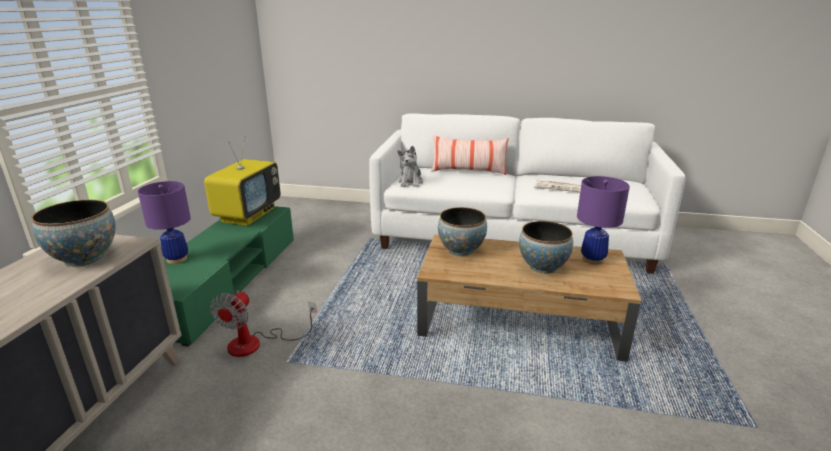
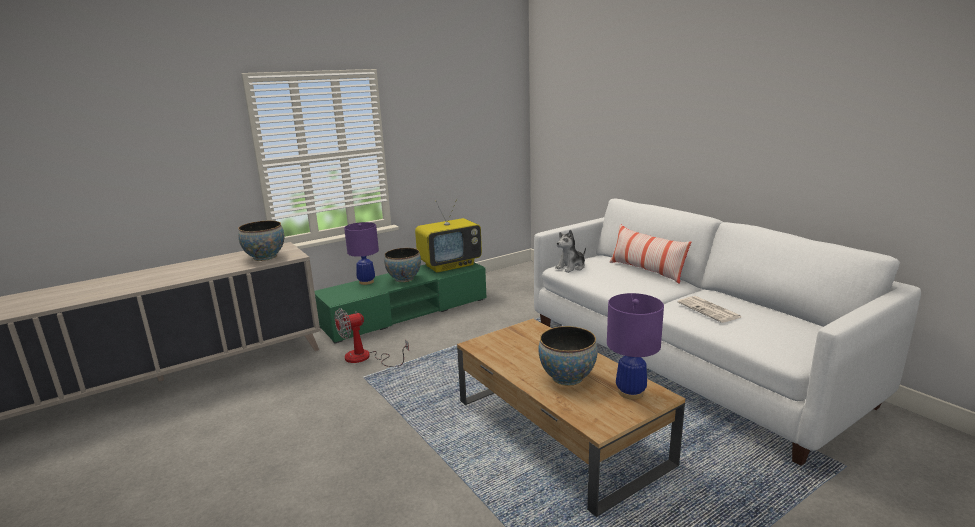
camera: 45 degrees right, 5 degrees down
bowl [438,207,487,256] -> bowl moved to [384,248,421,282]

